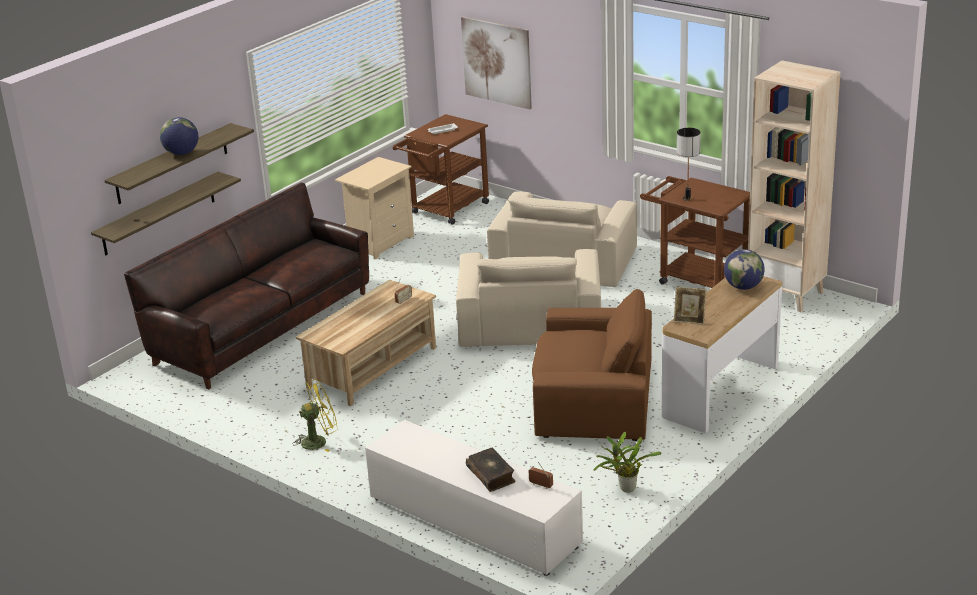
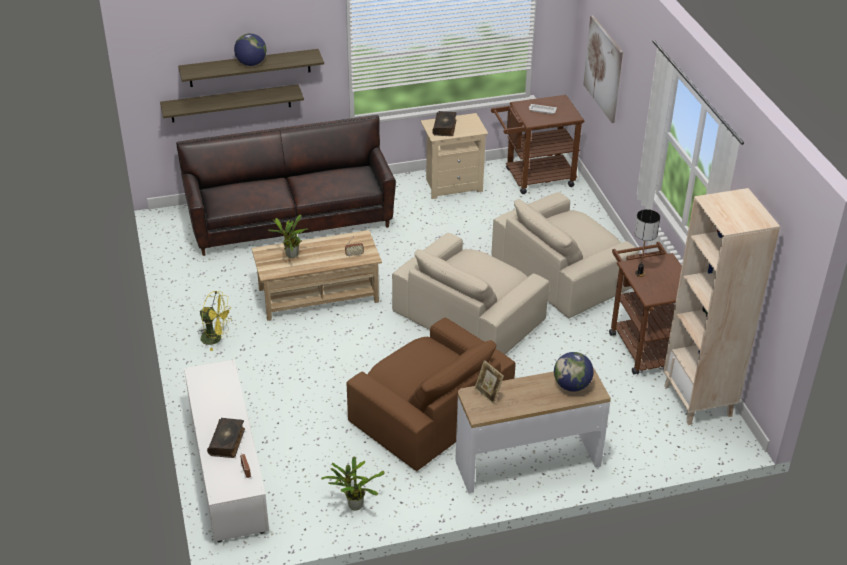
camera: 35 degrees right, 10 degrees up
none -> potted plant [268,215,308,258]
none -> book [432,111,456,136]

